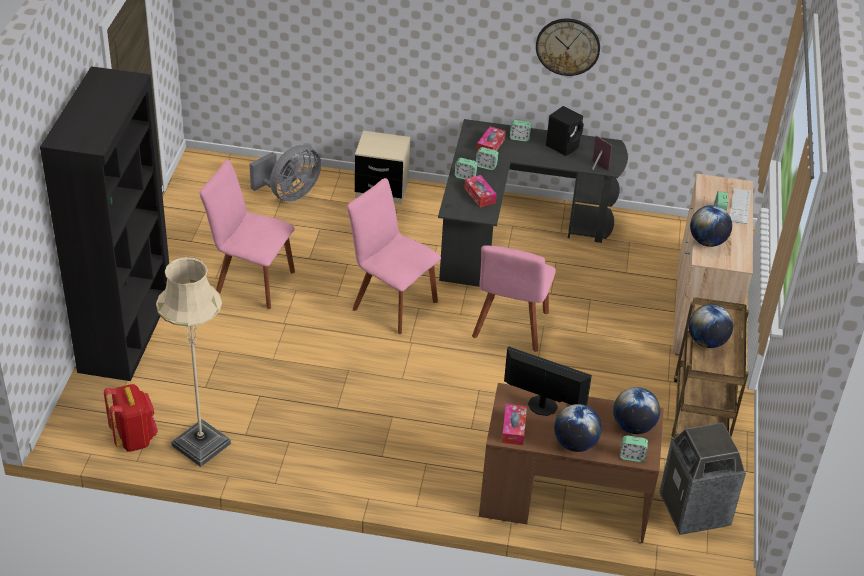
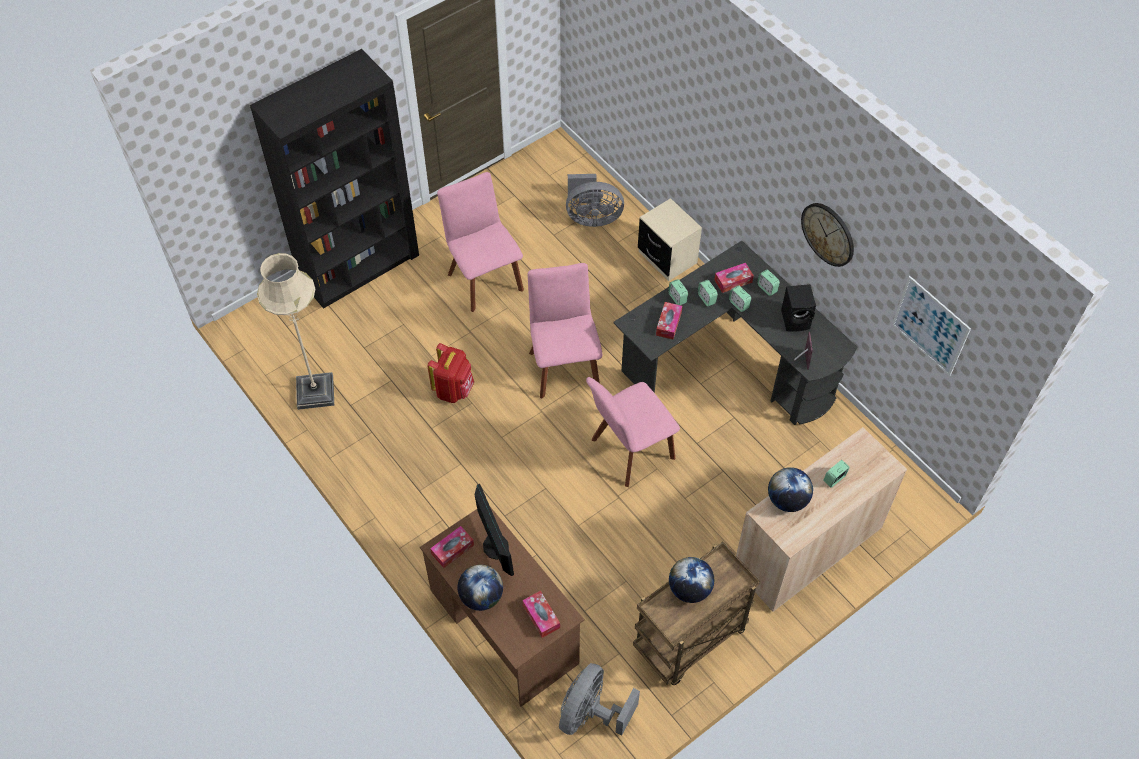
camera: 45 degrees right, 15 degrees up
red backpack [104,384,158,452] -> red backpack moved to [428,343,474,403]
globe [613,387,660,434] -> tissue box [522,591,560,638]
alarm clock [620,435,648,462] -> alarm clock moved to [729,285,751,312]
trash can [659,423,746,535] -> grey fan [559,663,640,736]
keyboard [730,189,751,224] -> none
none -> picture [892,276,971,376]

